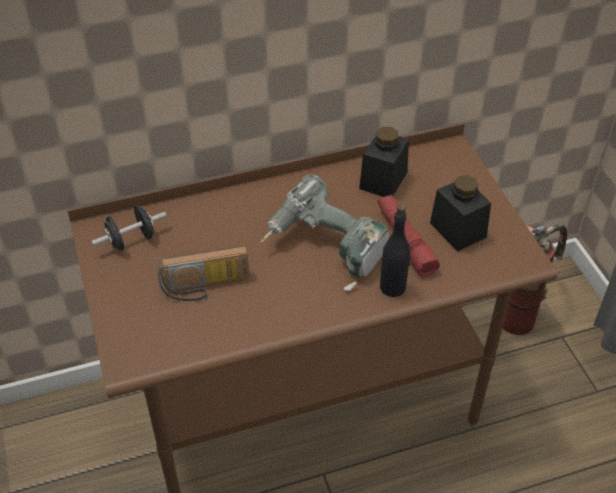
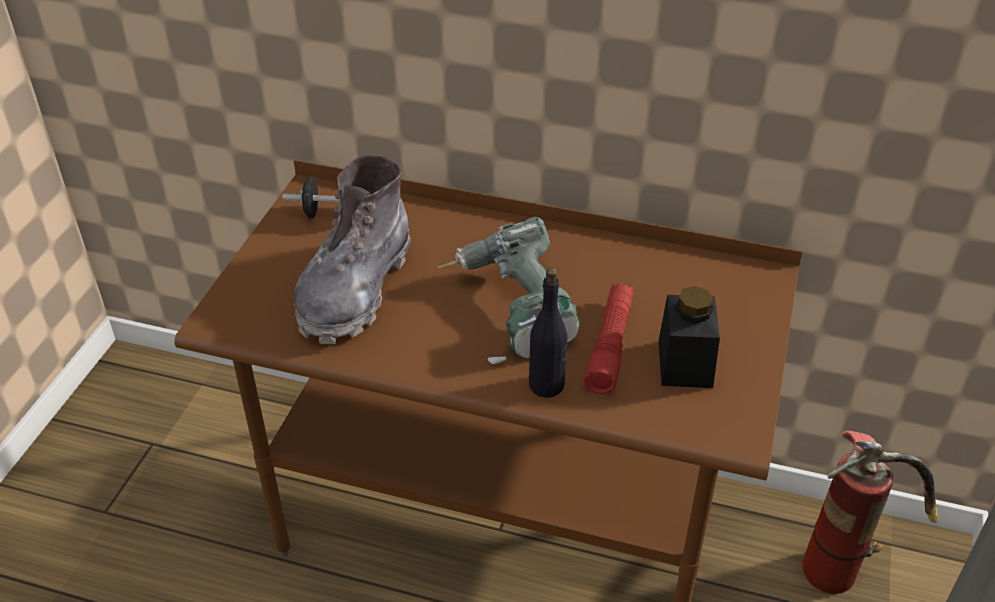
camera: 35 degrees right, 5 degrees down
radio [158,246,249,301] -> grey boot [294,155,411,344]
black jar [359,127,409,197] -> none

